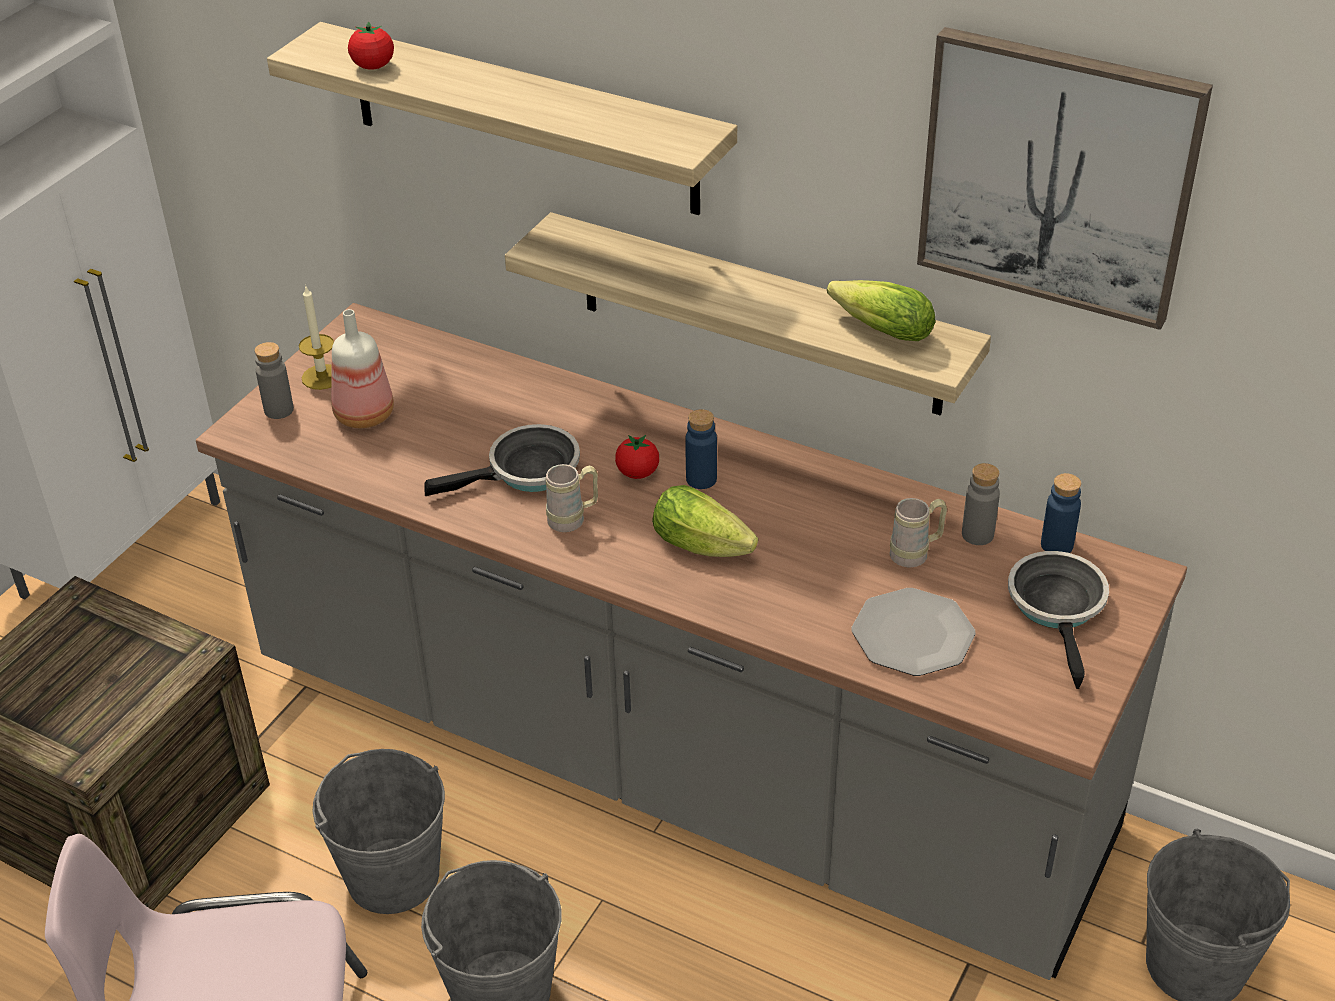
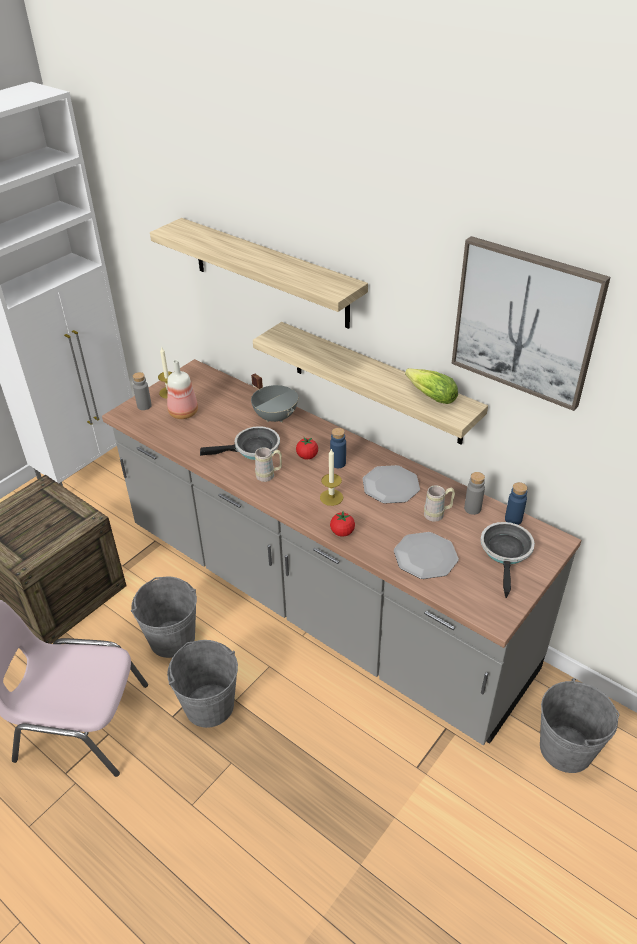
camera: 10 degrees right, 0 degrees up
tomato [348,22,394,70] -> tomato moved to [330,511,355,537]
lettuce [652,485,758,557] -> candle [320,448,343,506]
none -> grey cooking pot [251,374,298,423]
none -> plate [363,465,420,504]

